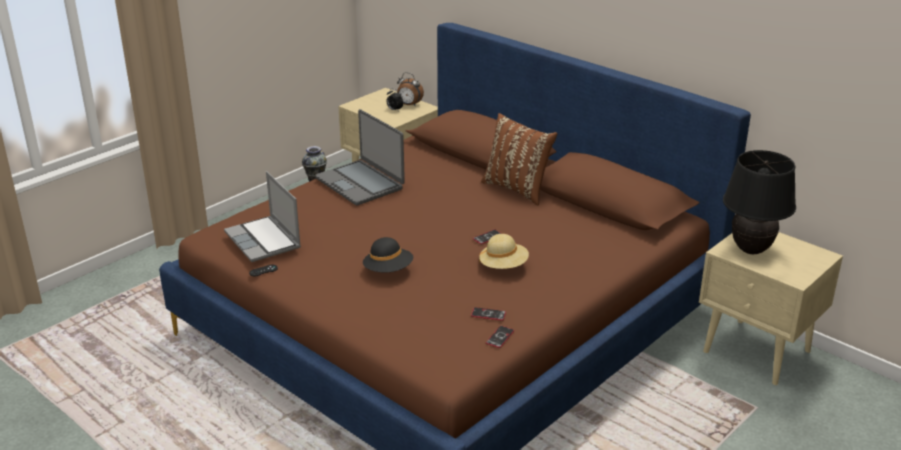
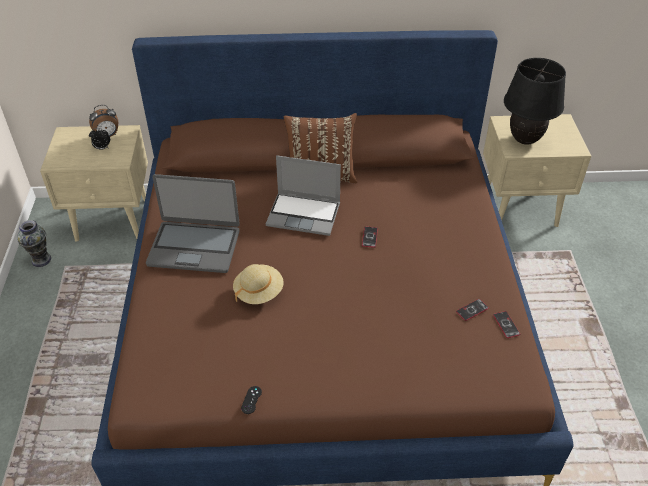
camera: 45 degrees left, 15 degrees up
laptop [224,171,301,262] -> laptop moved to [266,155,341,236]
black hat [363,237,413,273] -> none
beige hat [479,234,529,269] -> beige hat moved to [233,264,284,304]

